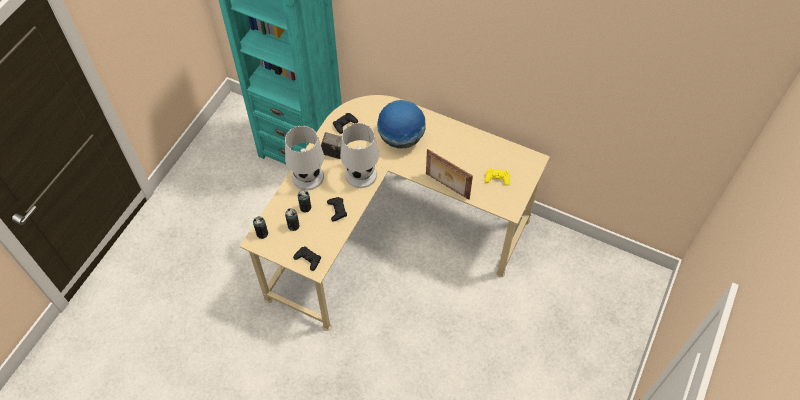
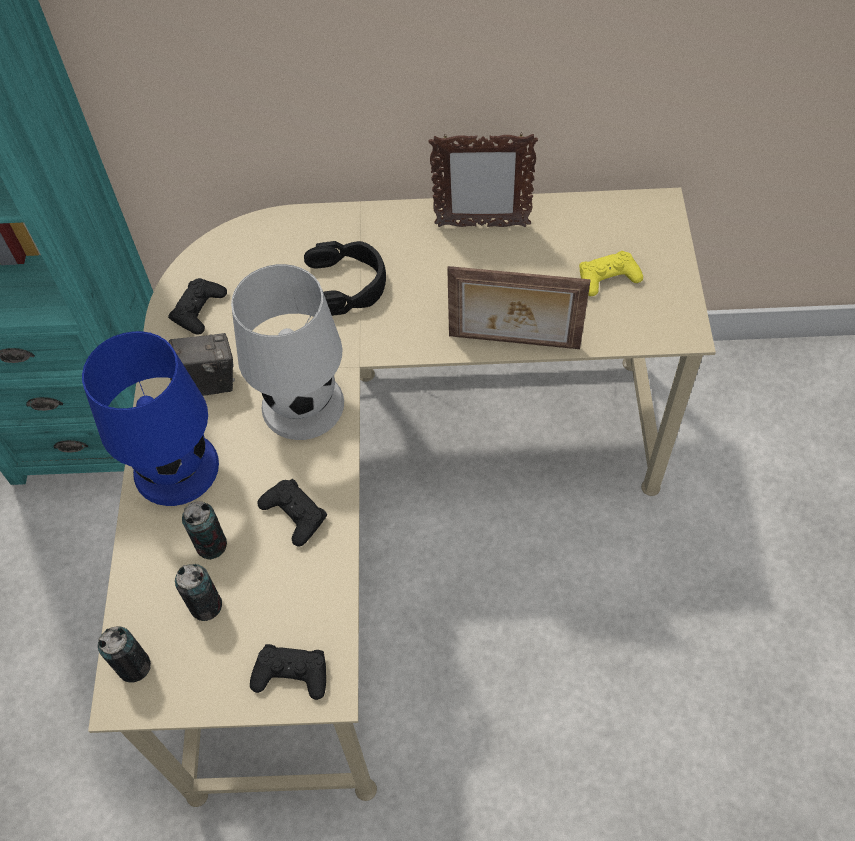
camera: 25 degrees left, 0 degrees up
white table lamp [285,126,324,190] -> blue table lamp [82,331,219,506]
globe [377,100,425,149] -> black headphones [304,241,386,316]
none -> picture frame [429,132,538,227]

